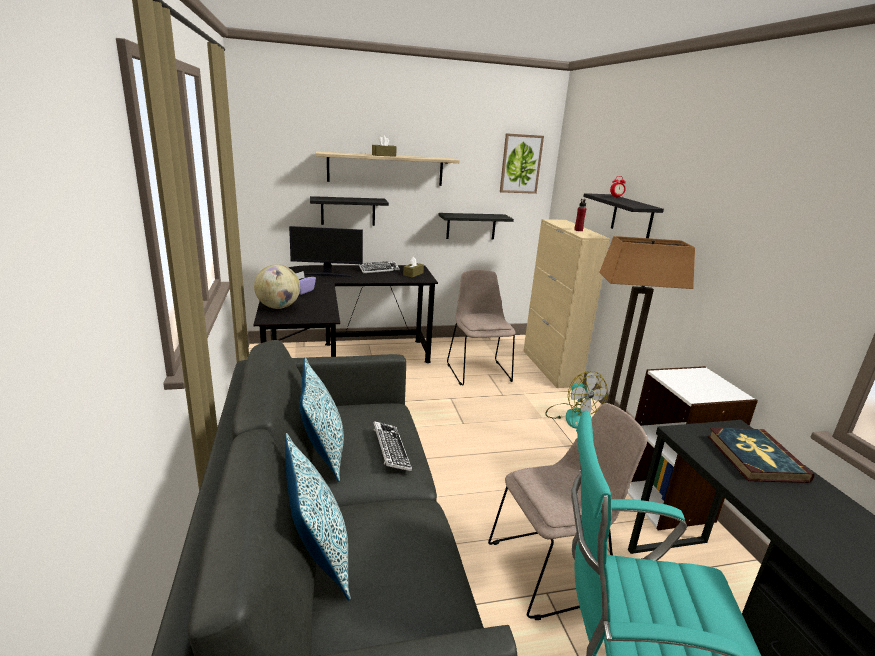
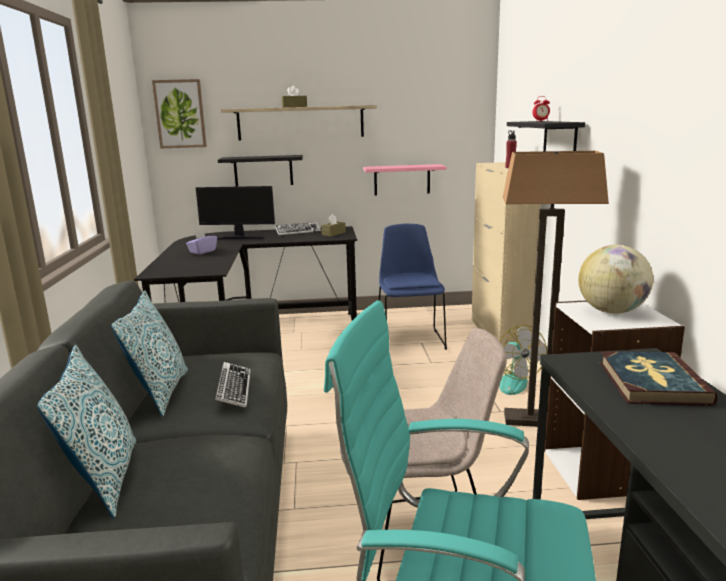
camera: 10 degrees right, 5 degrees down
globe [254,265,300,309] -> globe moved to [578,245,653,314]
black shelf [438,213,514,240] -> pink shelf [363,164,447,196]
beige chair [447,270,515,385] -> blue chair [379,224,447,350]
picture [500,133,544,194] -> picture moved to [152,79,207,148]

